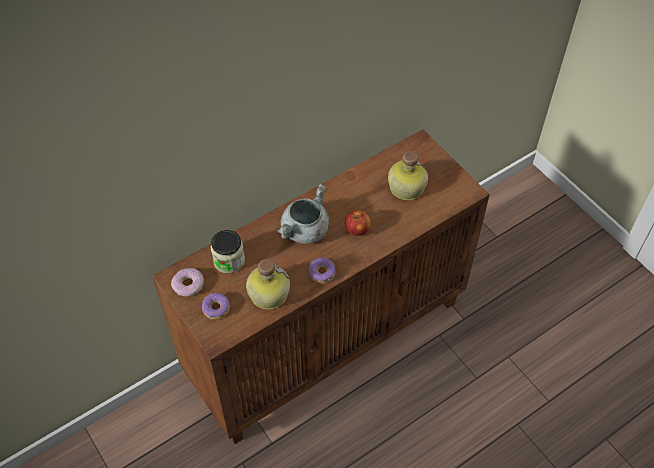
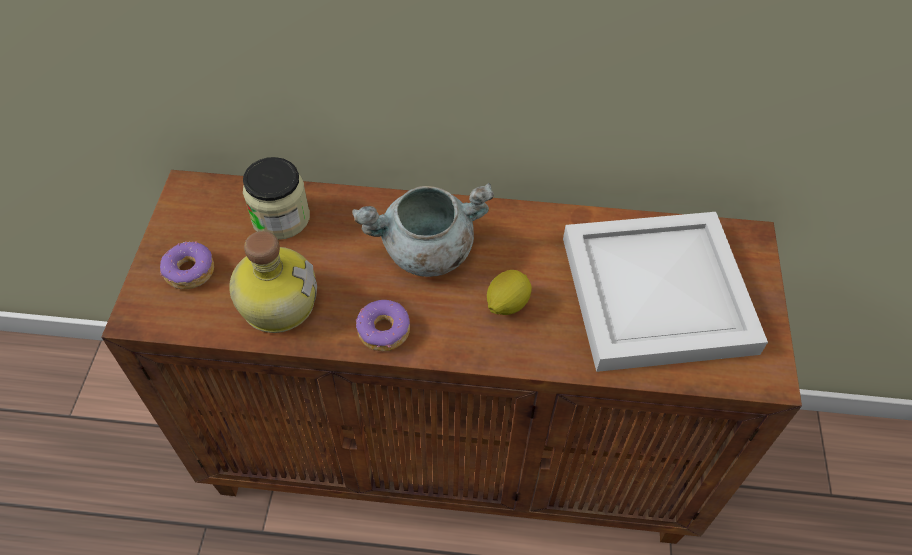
camera: 40 degrees right, 0 degrees up
donut [171,268,204,297] -> none
apple [345,210,370,236] -> lemon [487,270,532,315]
bottle [388,151,428,200] -> white tray [563,212,768,372]

